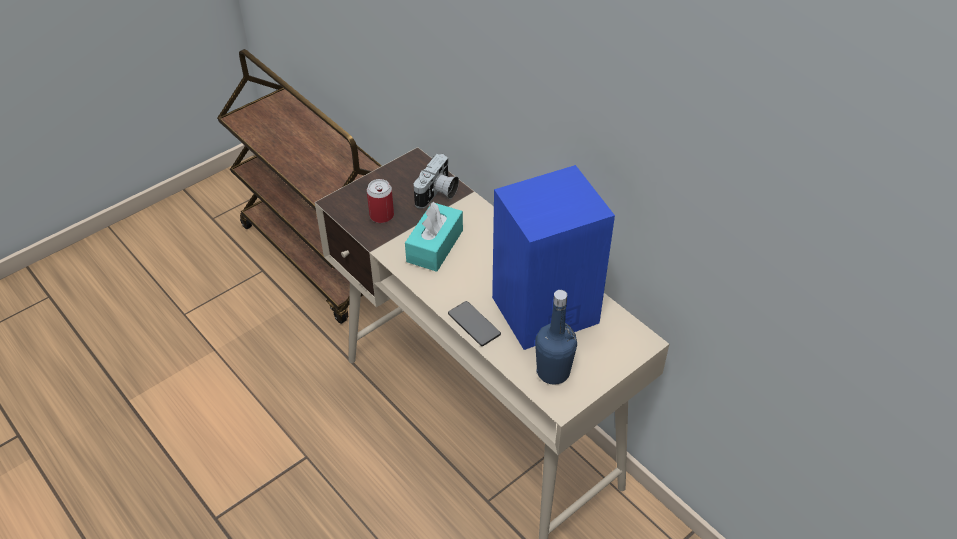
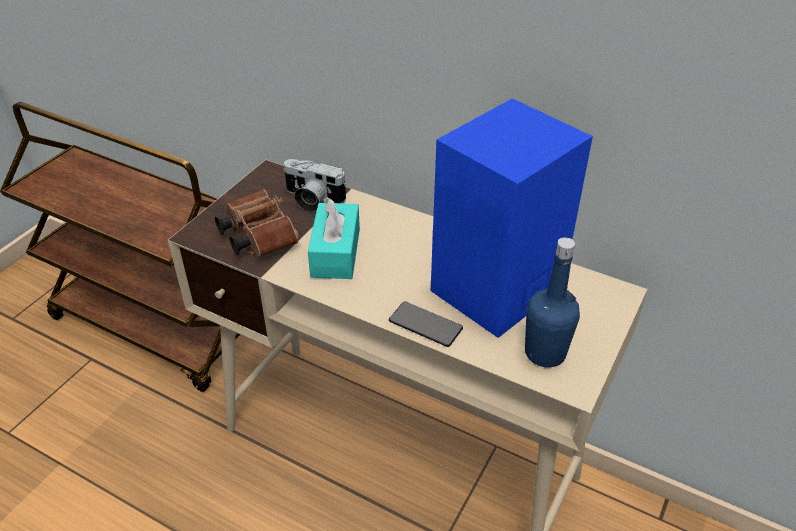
camera: 20 degrees left, 5 degrees down
can [367,179,394,223] -> brown binoculars [215,189,300,257]
camera [414,154,459,209] -> camera turned 105 degrees clockwise [283,159,346,212]

